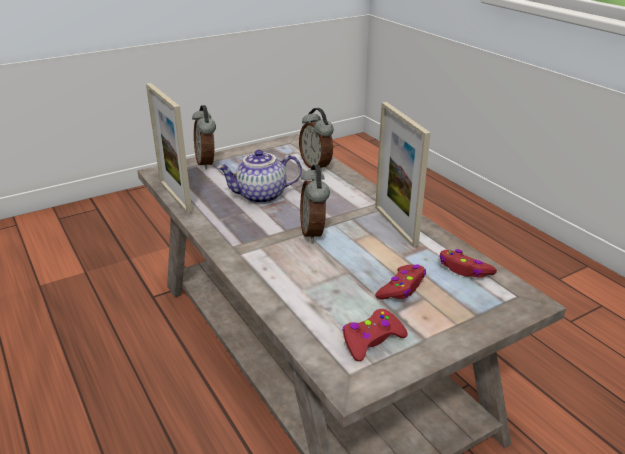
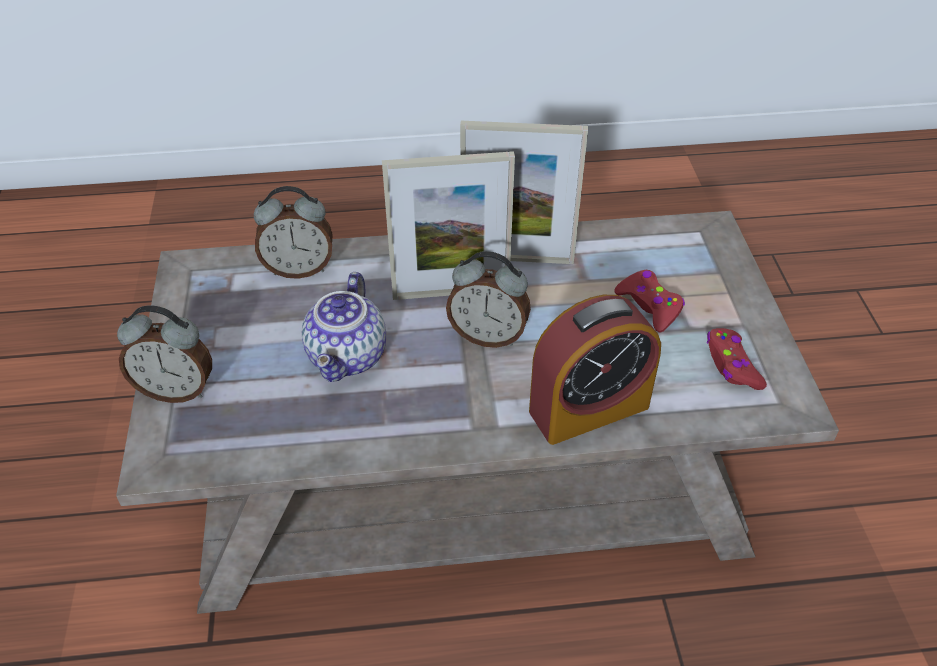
camera: 65 degrees left, 15 degrees up
picture frame [146,83,192,214] -> picture frame moved to [382,151,515,300]
red game controller [439,249,497,278] -> none
none -> alarm clock [529,295,661,445]

